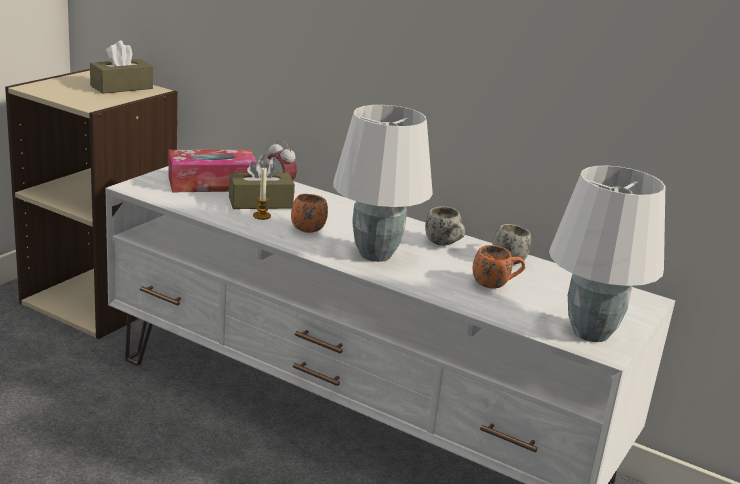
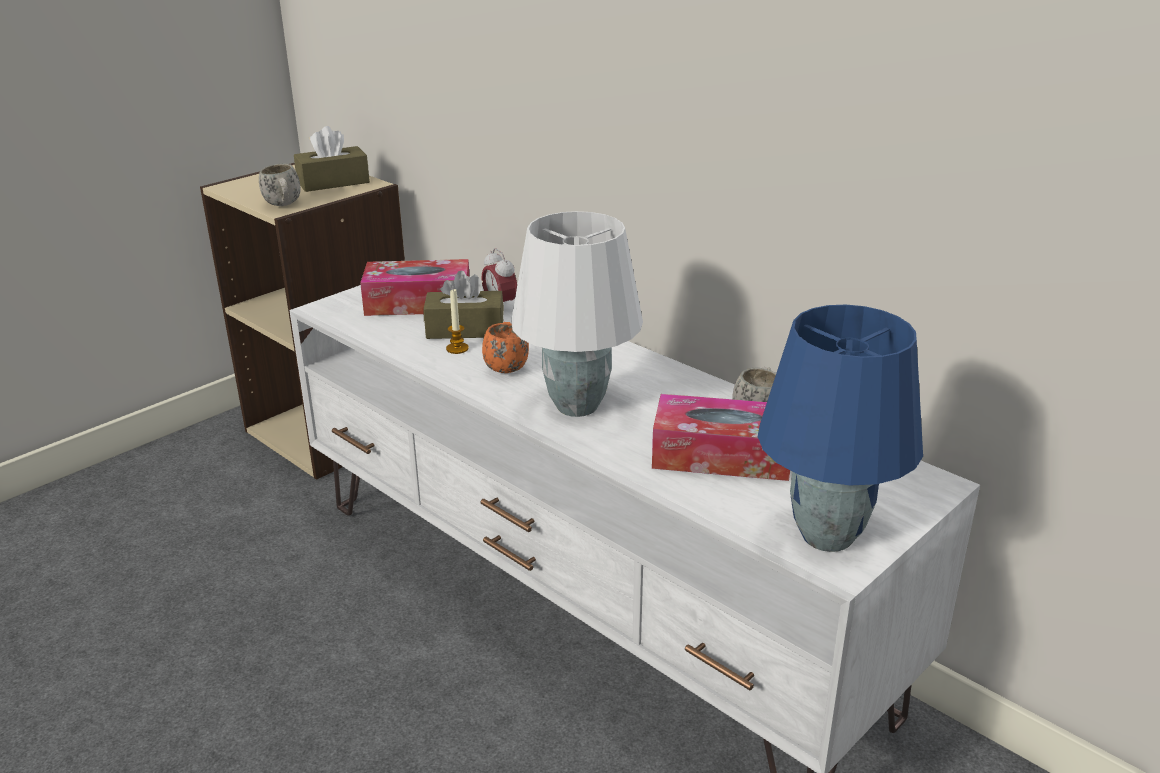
camera: 15 degrees right, 5 degrees up
white mug [425,206,465,246] -> white mug moved to [259,164,301,206]
orange mug [472,245,525,289] -> tissue box [652,394,790,481]
white table lamp [549,166,665,342] -> blue table lamp [758,305,923,552]

